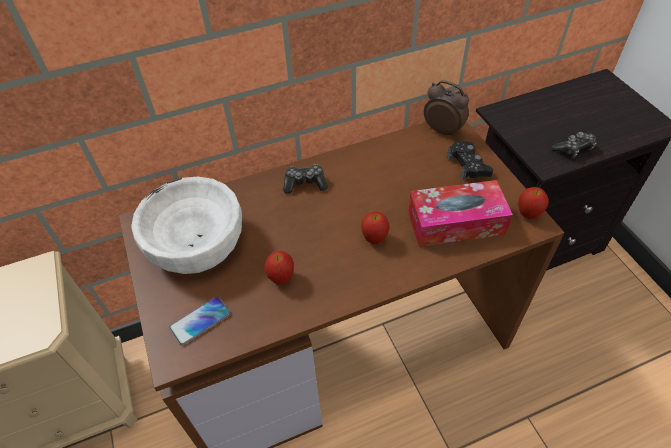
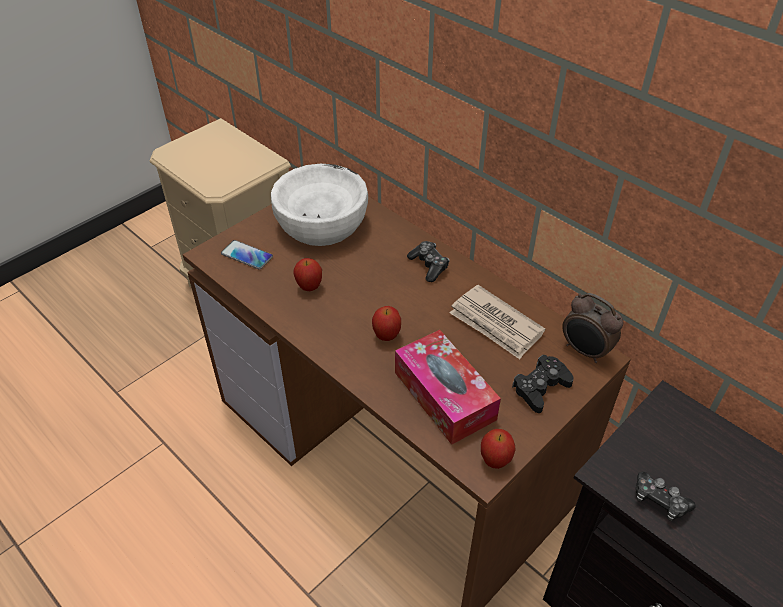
camera: 65 degrees right, 5 degrees down
alarm clock [424,80,469,138] -> alarm clock turned 120 degrees clockwise [562,293,623,363]
none -> newspaper [450,285,545,359]

